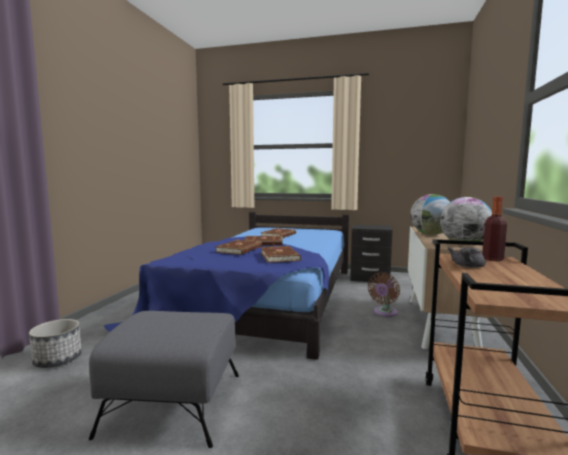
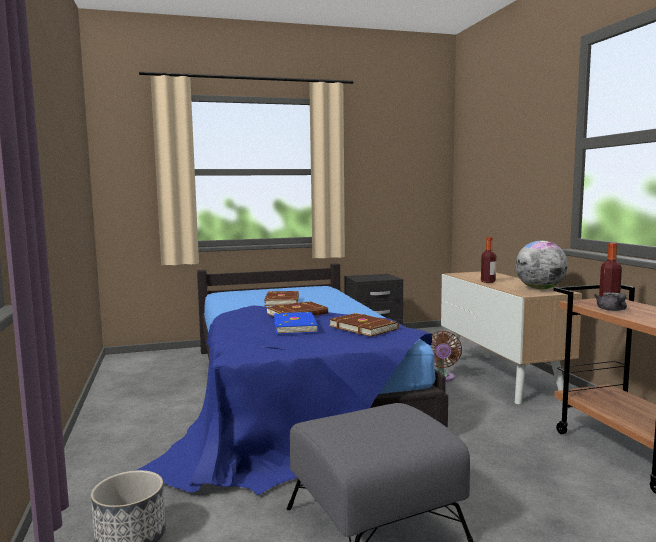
camera: 30 degrees left, 0 degrees up
brown book [216,240,262,255] -> blue book [274,312,319,334]
globe [410,194,450,235] -> bottle [481,237,496,283]

